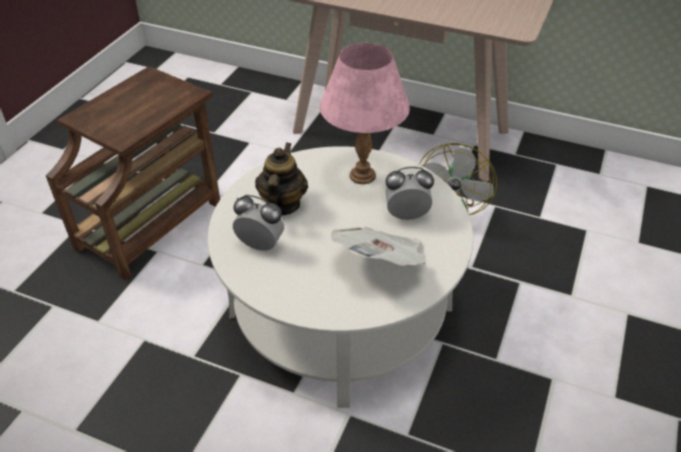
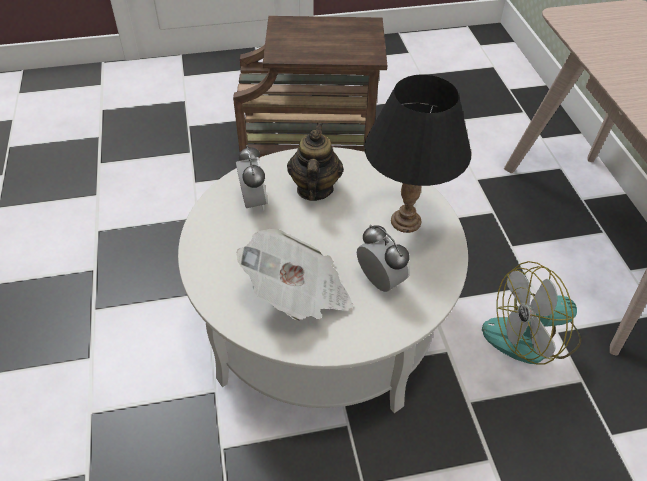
camera: 55 degrees right, 5 degrees up
teapot [255,142,308,215] -> teapot turned 60 degrees counterclockwise [287,123,344,201]
pink table lamp [320,43,410,184] -> black table lamp [364,75,471,233]

